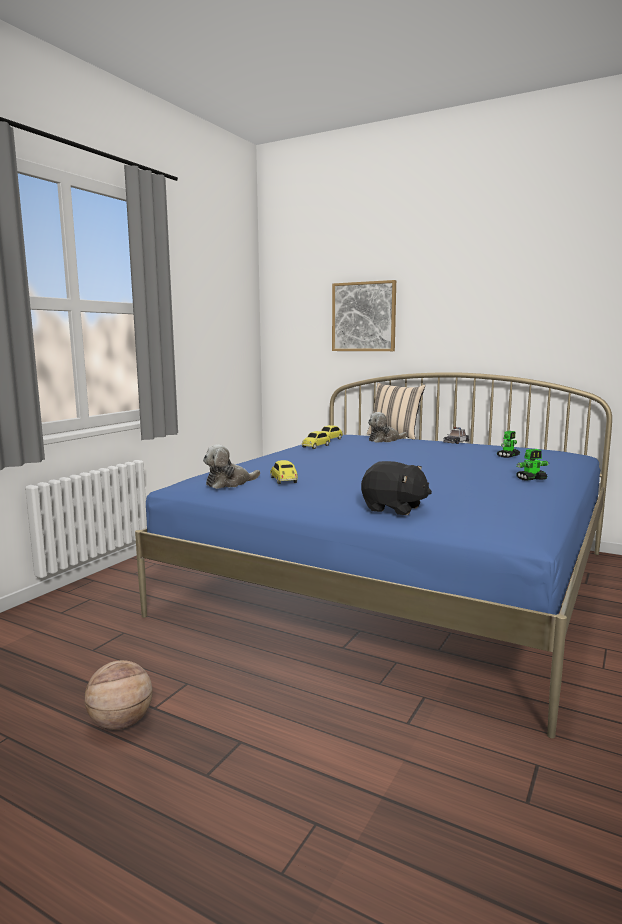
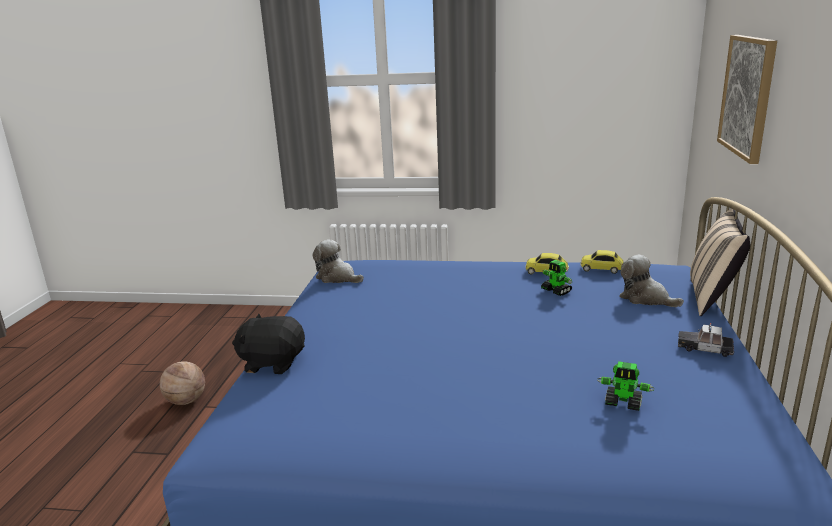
camera: 70 degrees right, 10 degrees up
toy car [270,460,298,484] -> none
black plush toy [361,461,432,515] -> black plush toy turned 90 degrees clockwise [232,314,305,374]
toy robot [517,449,549,481] -> toy robot moved to [541,260,572,296]

